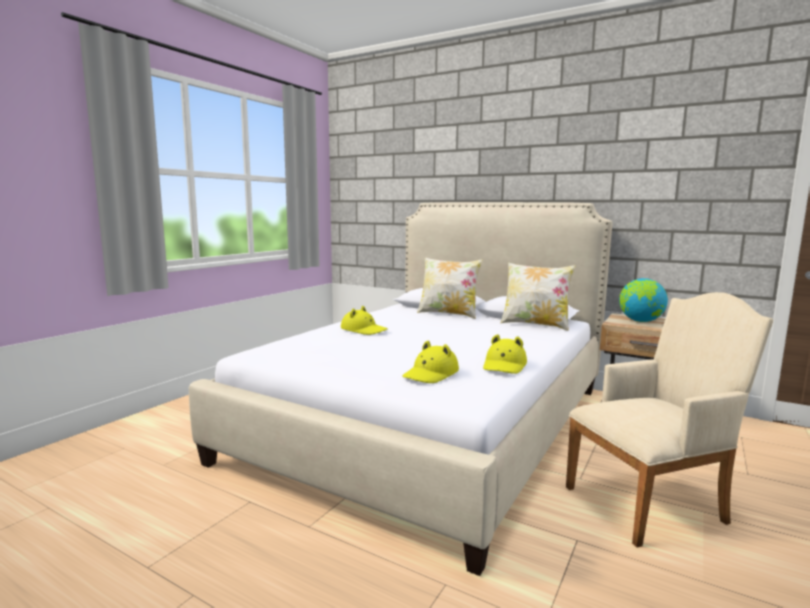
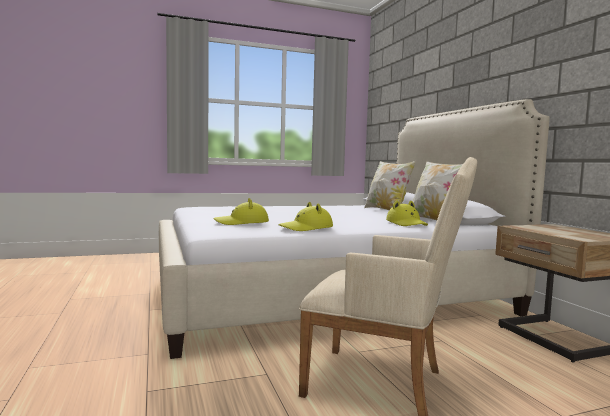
camera: 40 degrees right, 5 degrees down
yellow hat [341,306,388,335] -> yellow hat moved to [386,201,428,226]
globe [619,278,668,322] -> none

